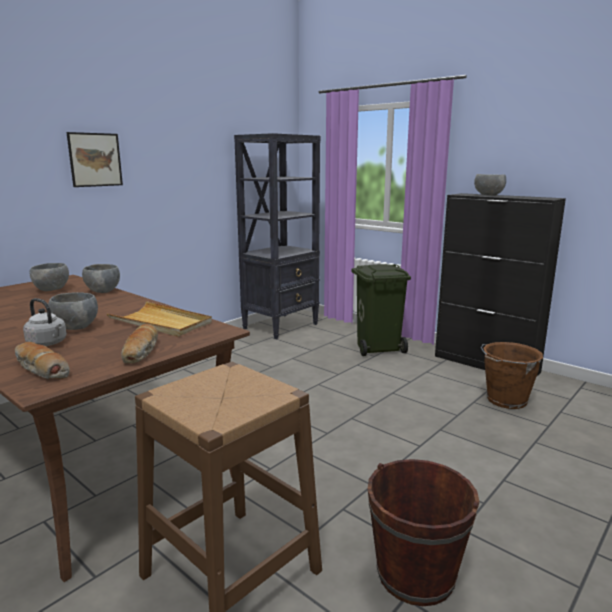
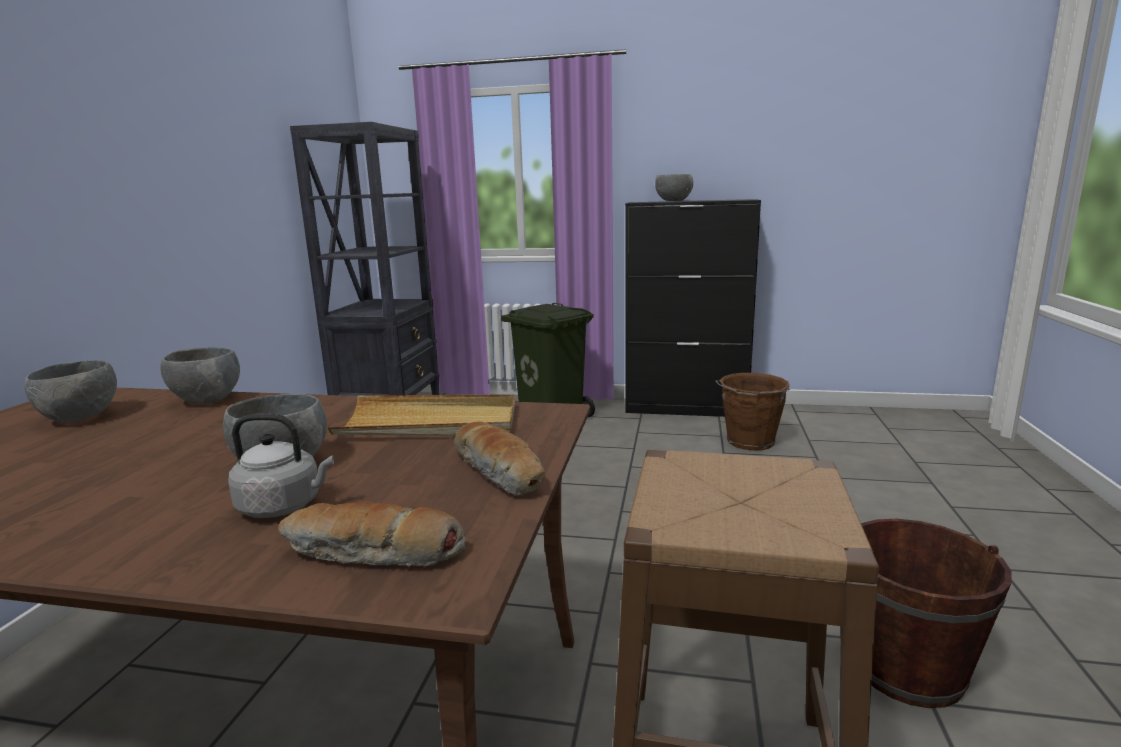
camera: 30 degrees left, 0 degrees up
picture [66,132,123,187] -> none

